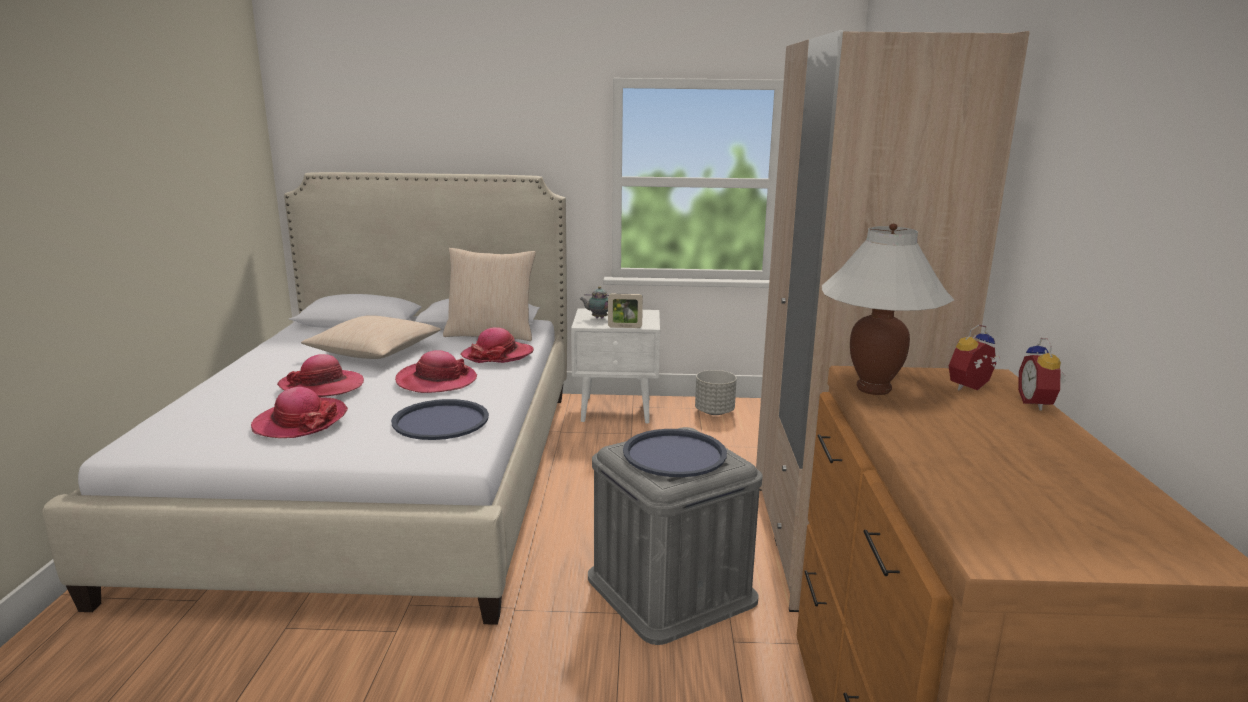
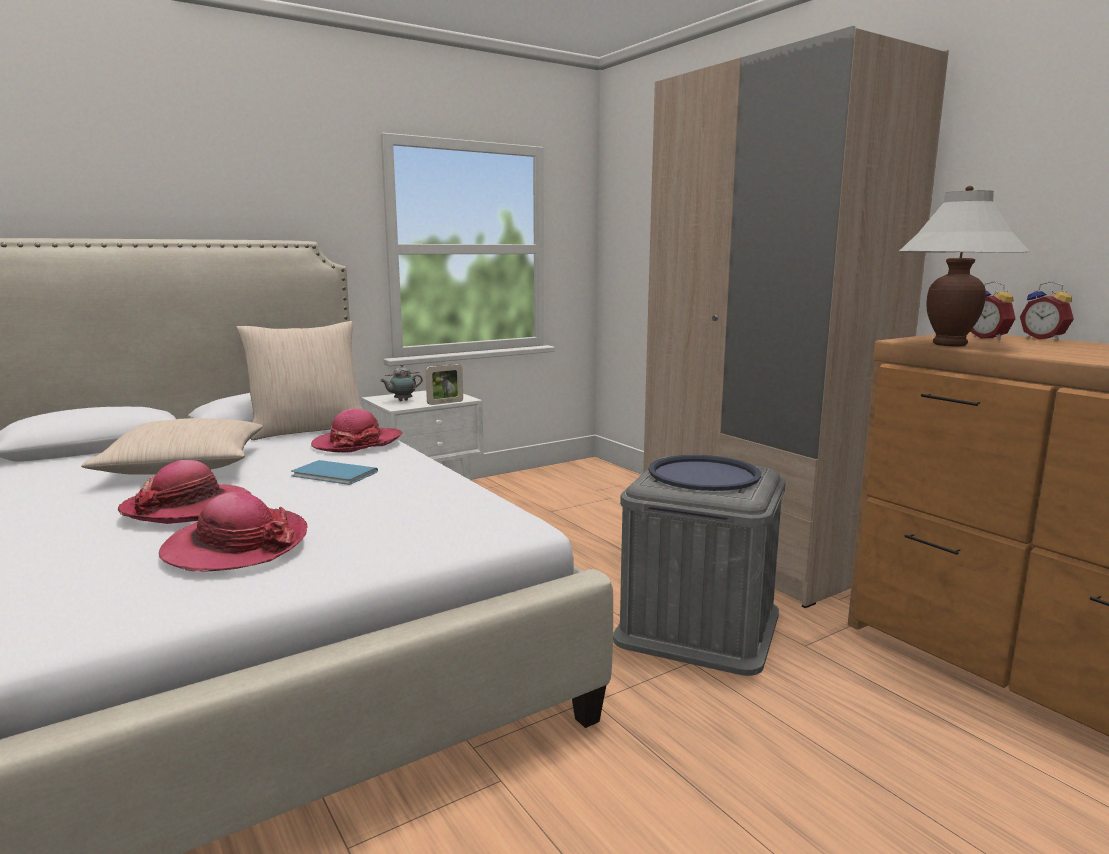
camera: 35 degrees left, 5 degrees down
blue tray [391,399,489,440] -> none
hat [395,350,477,393] -> blue book [291,460,378,485]
grey planter [695,370,737,415] -> none
alarm clock [949,324,1000,391] -> alarm clock turned 45 degrees counterclockwise [970,281,1016,340]

